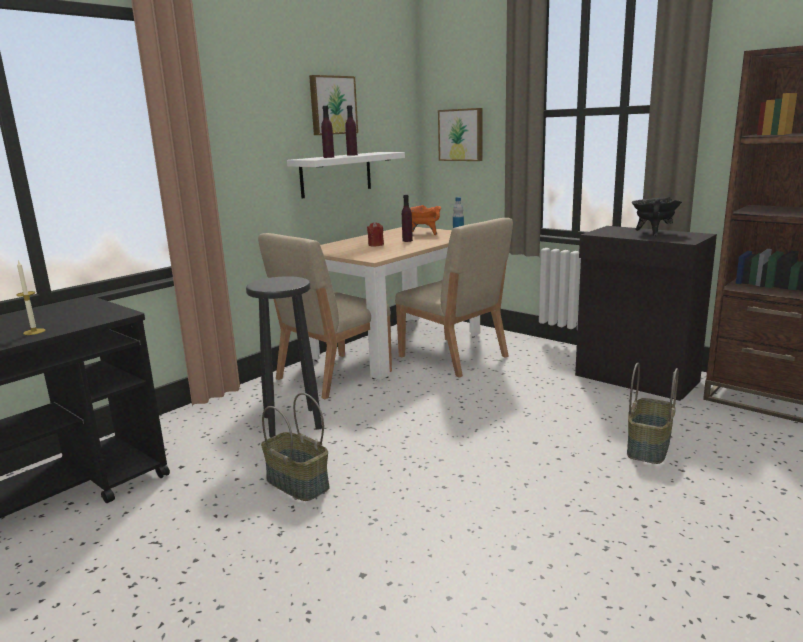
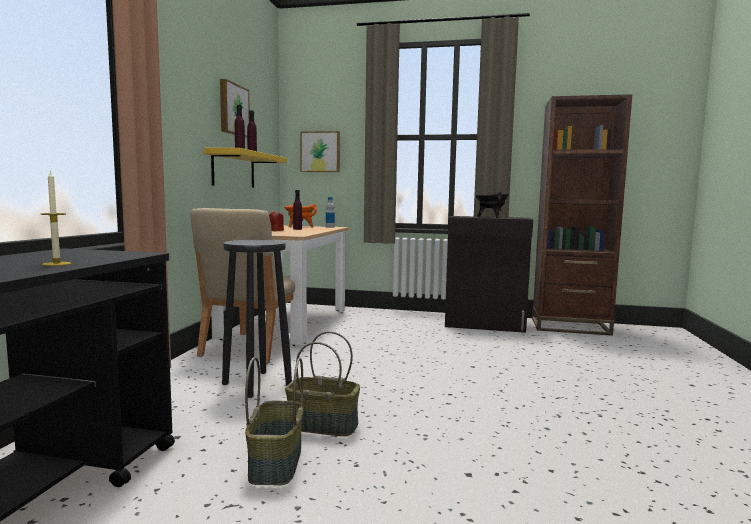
camera: 30 degrees left, 10 degrees down
white shelf [287,152,405,199] -> yellow shelf [204,148,287,188]
beige chair [395,218,513,378] -> none
basket [627,363,679,464] -> basket moved to [245,357,303,485]

